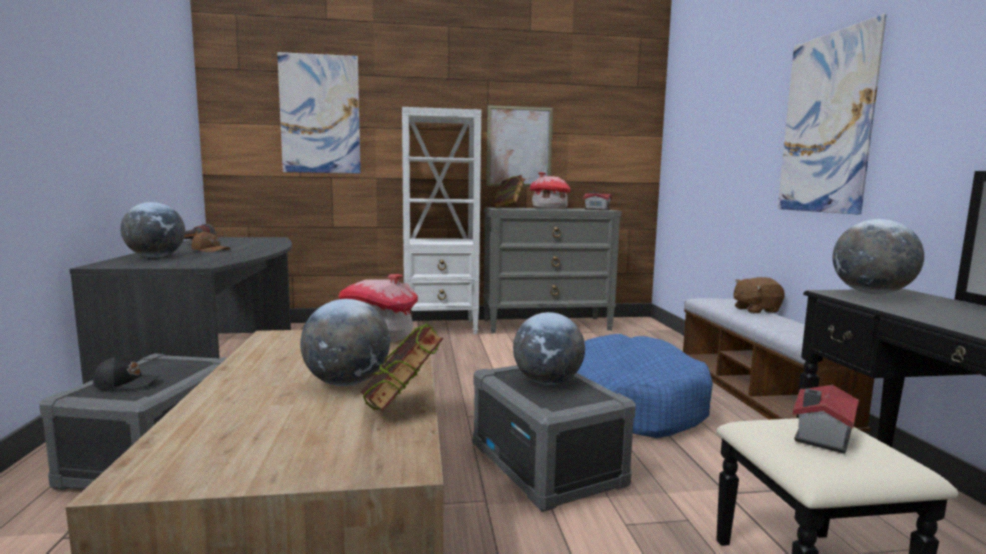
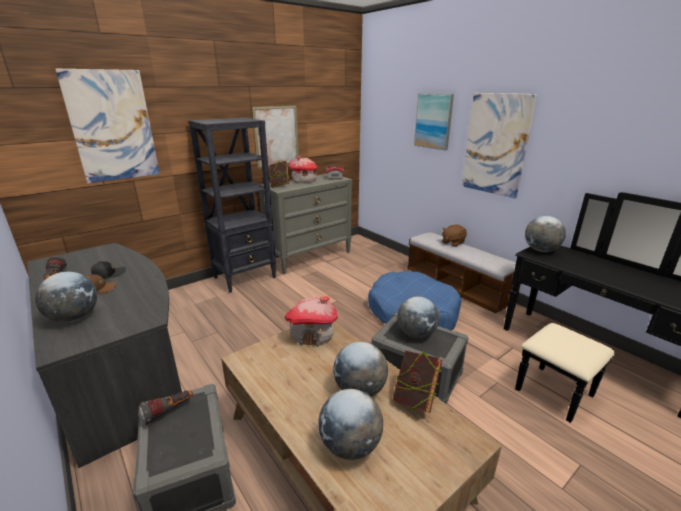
camera: 30 degrees left, 15 degrees up
black cap [93,355,159,390] -> black cap moved to [91,261,126,279]
white bookcase [402,107,481,334] -> black bookcase [189,118,276,293]
toy house [793,385,860,454] -> none
none -> flashlight [139,390,193,425]
none -> globe [318,389,383,460]
none -> picture [414,93,454,151]

